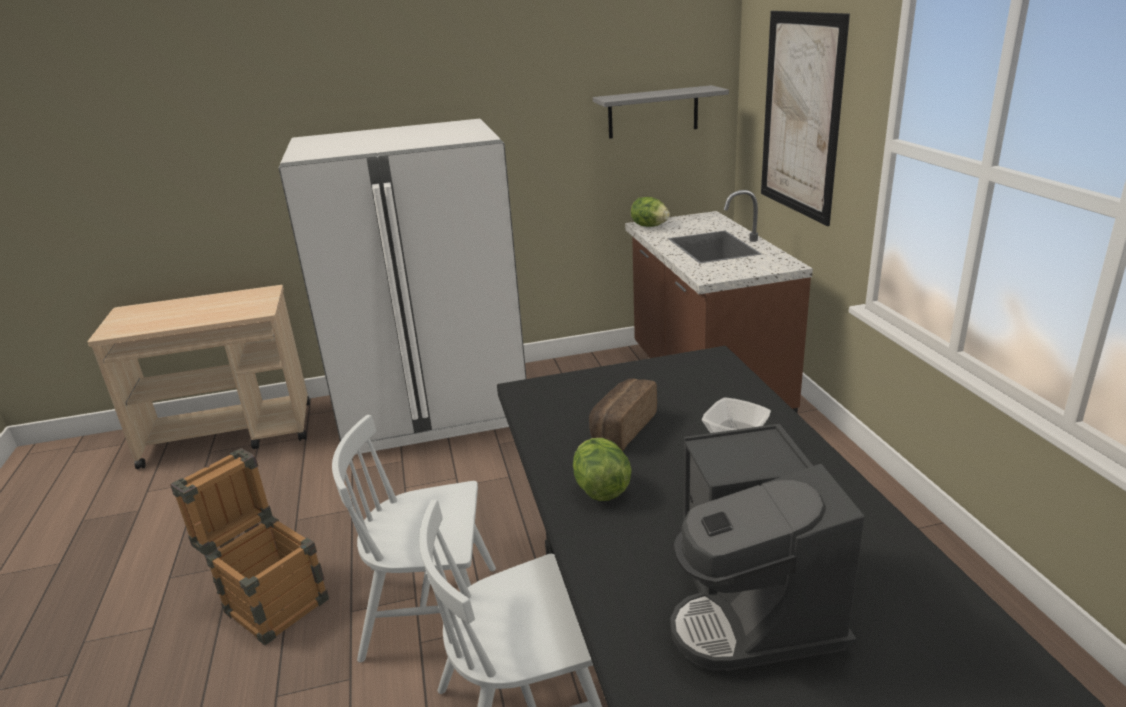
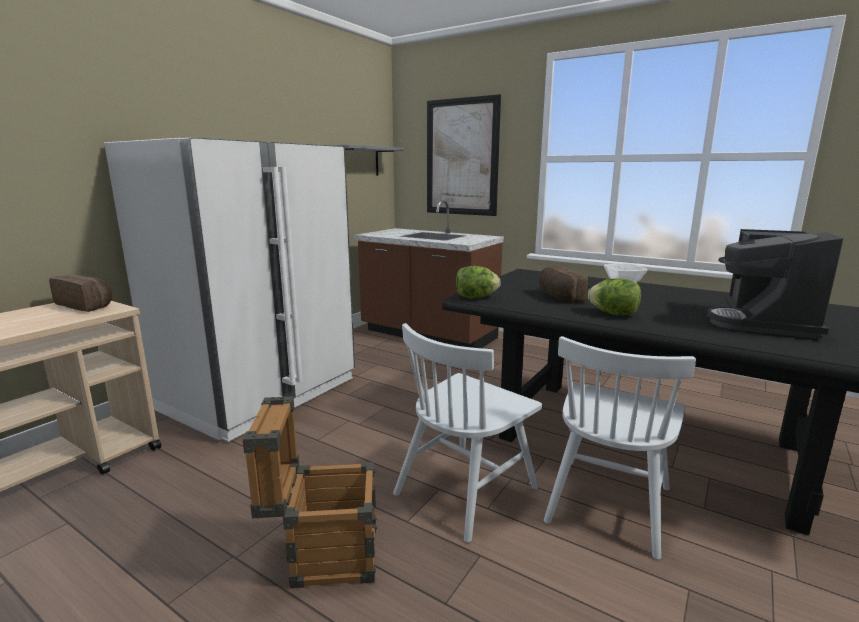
camera: 45 degrees left, 10 degrees down
lettuce [631,197,670,227] -> lettuce moved to [456,266,501,298]
coffee machine [670,424,865,671] -> coffee machine turned 75 degrees clockwise [707,229,843,339]
none -> bread [49,274,112,312]

